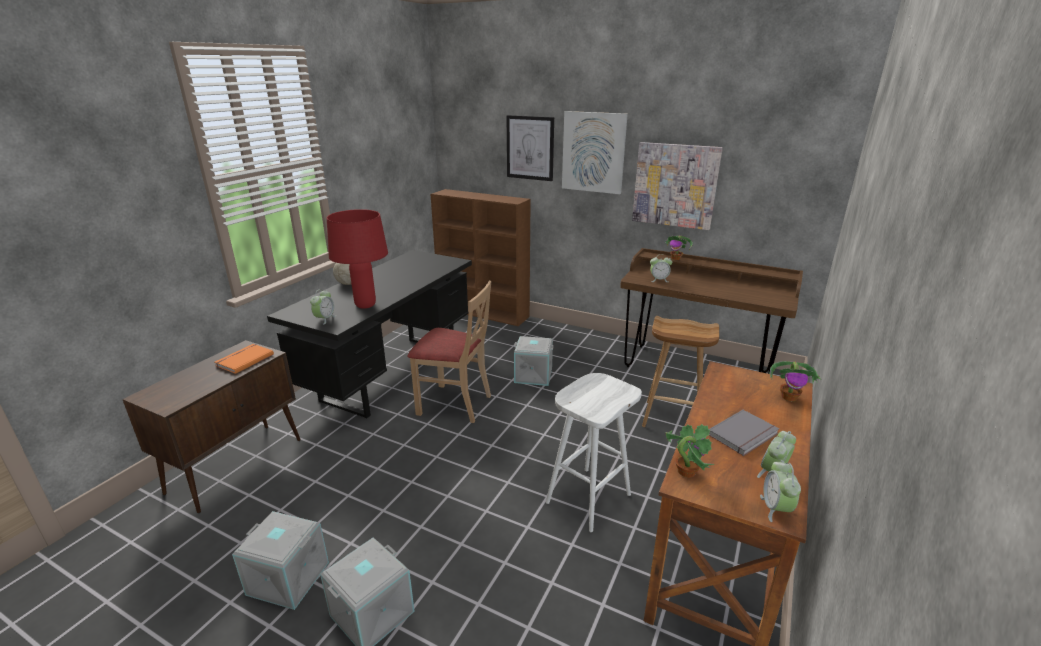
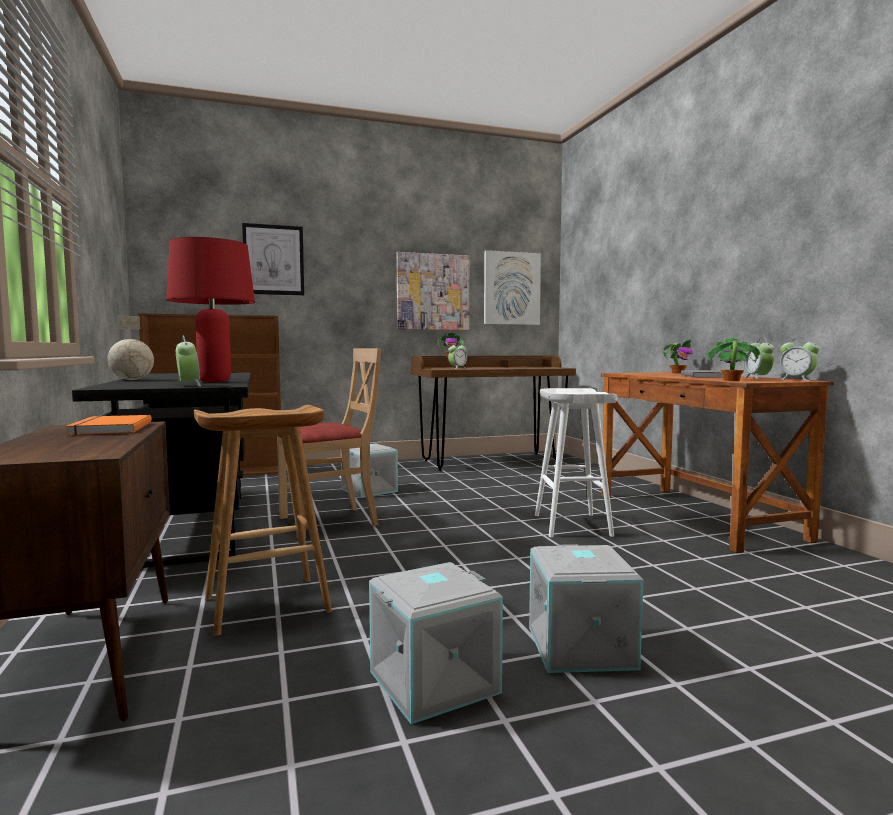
camera: 45 degrees left, 20 degrees down
picture [562,111,628,194] -> picture moved to [484,250,541,325]
brown stool [642,316,719,427] -> brown stool moved to [194,405,332,636]

